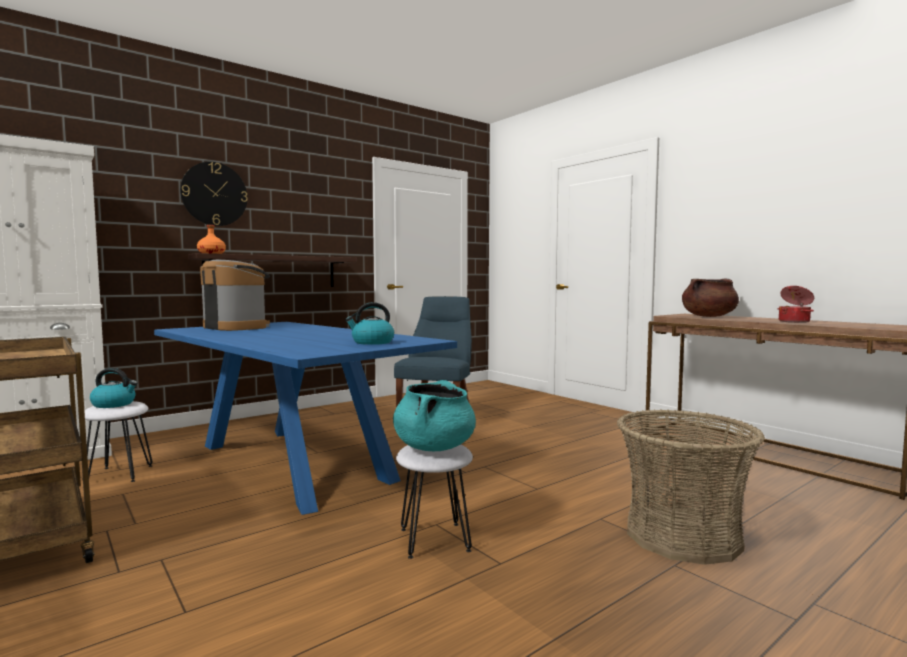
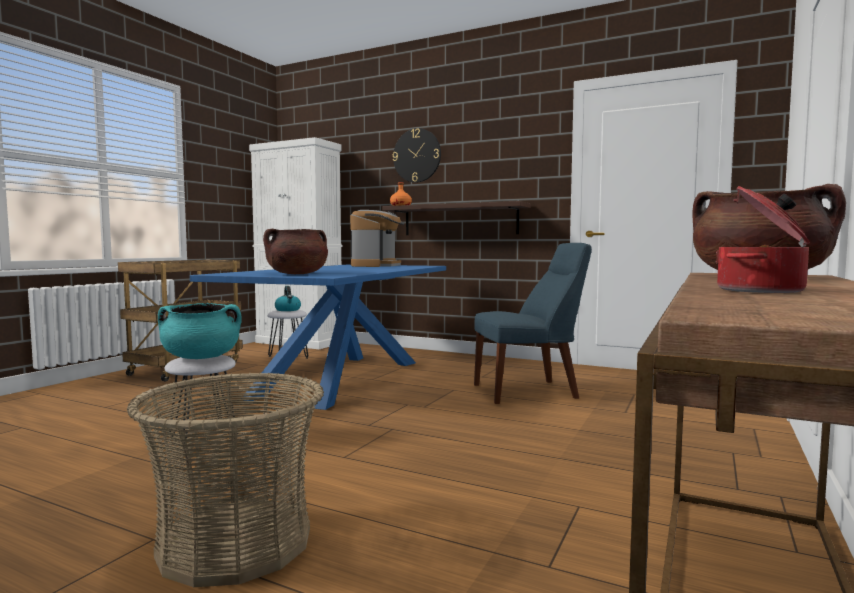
camera: 65 degrees right, 0 degrees up
kettle [345,302,394,345] -> brown cooking pot [263,229,328,274]

